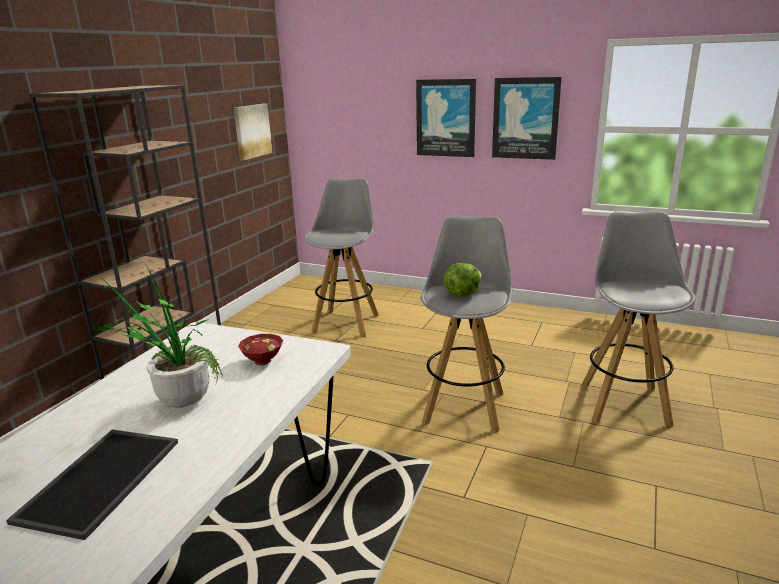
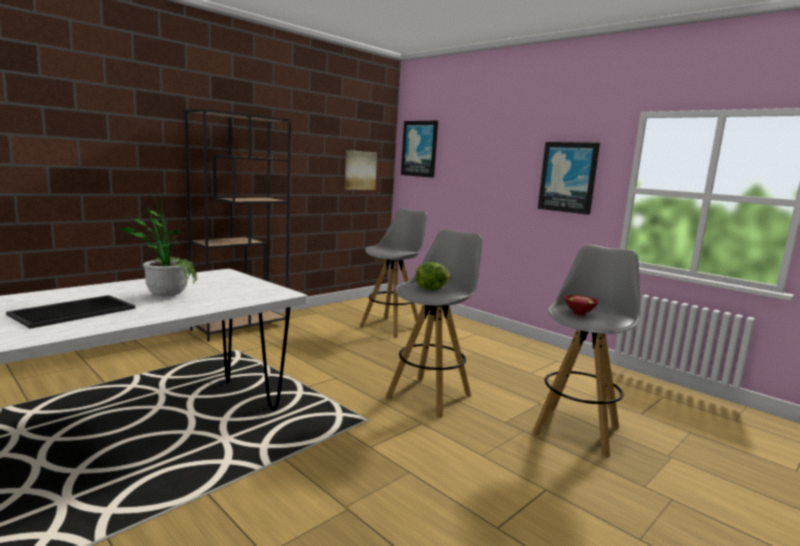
camera: 20 degrees right, 10 degrees down
red bowl [238,334,283,365] -> red bowl moved to [564,295,599,316]
picture [416,79,476,157] -> picture moved to [401,121,438,178]

